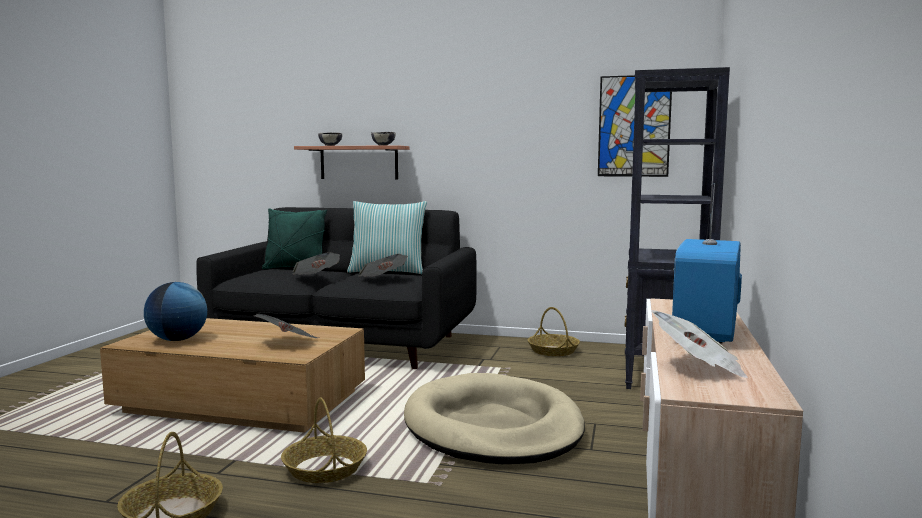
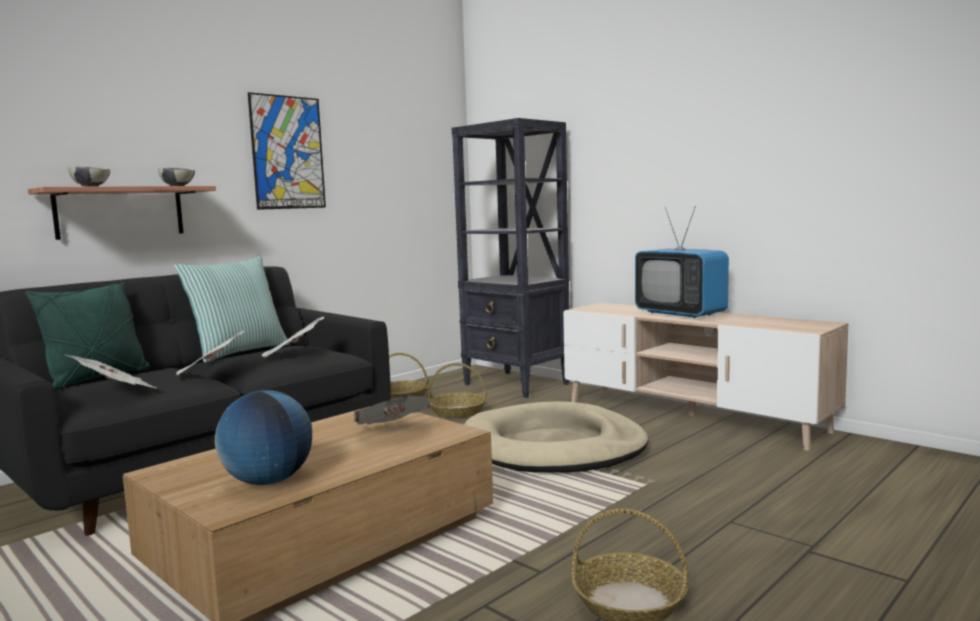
camera: 60 degrees left, 0 degrees up
basket [281,398,367,483] -> basket moved to [428,363,486,418]
picture [598,75,672,177] -> picture moved to [248,92,326,210]
newspaper [652,310,749,379] -> newspaper moved to [66,355,156,388]

